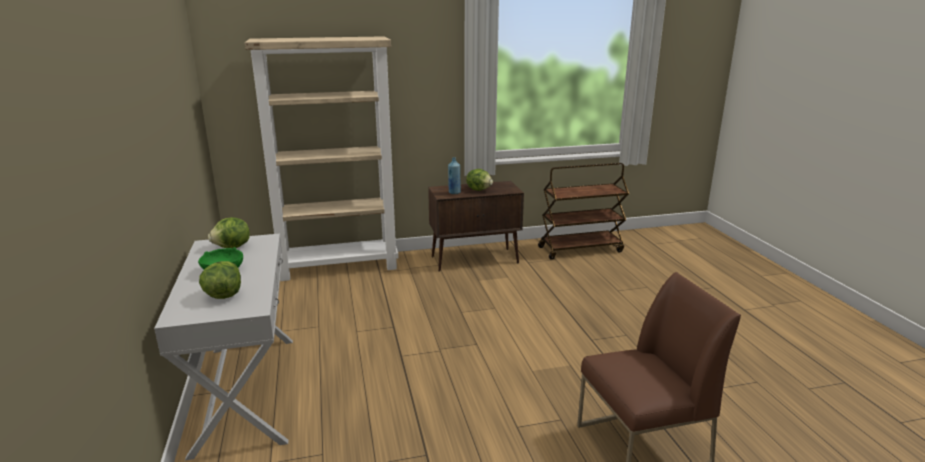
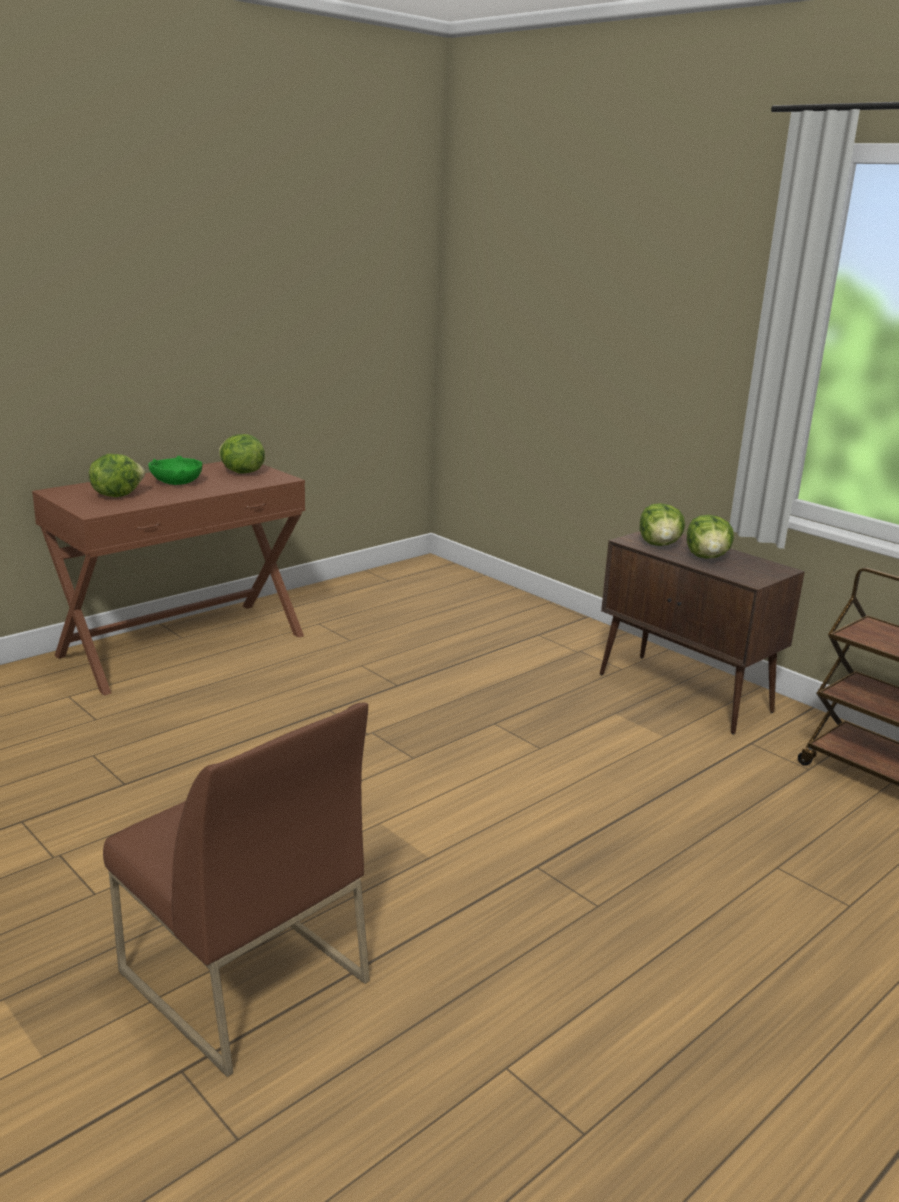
camera: 60 degrees right, 0 degrees up
white console table [154,234,293,461] -> brown console table [32,461,305,696]
beige bookcase [245,36,399,281] -> none
blue bottle [448,157,461,194] -> lettuce [640,503,685,546]

